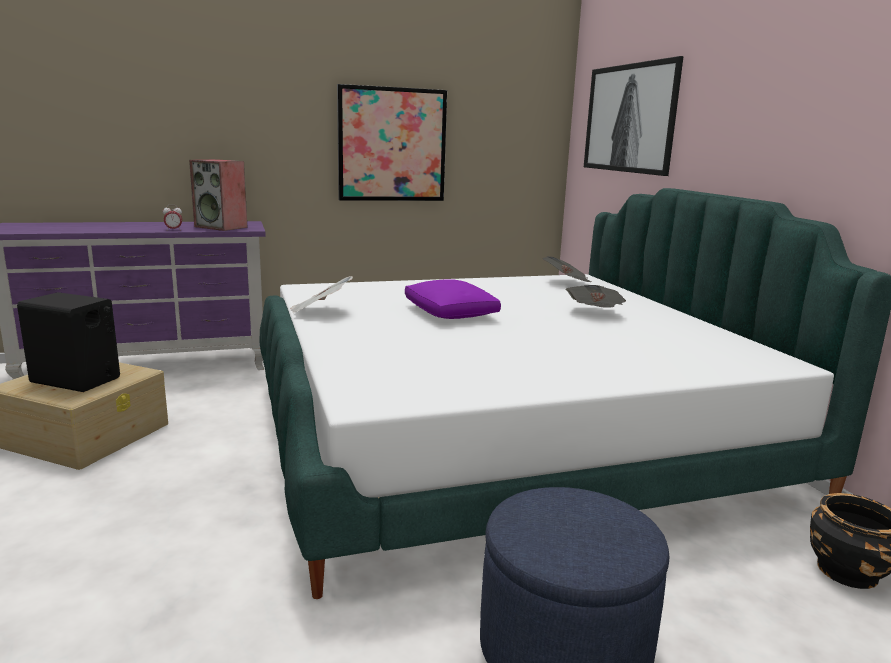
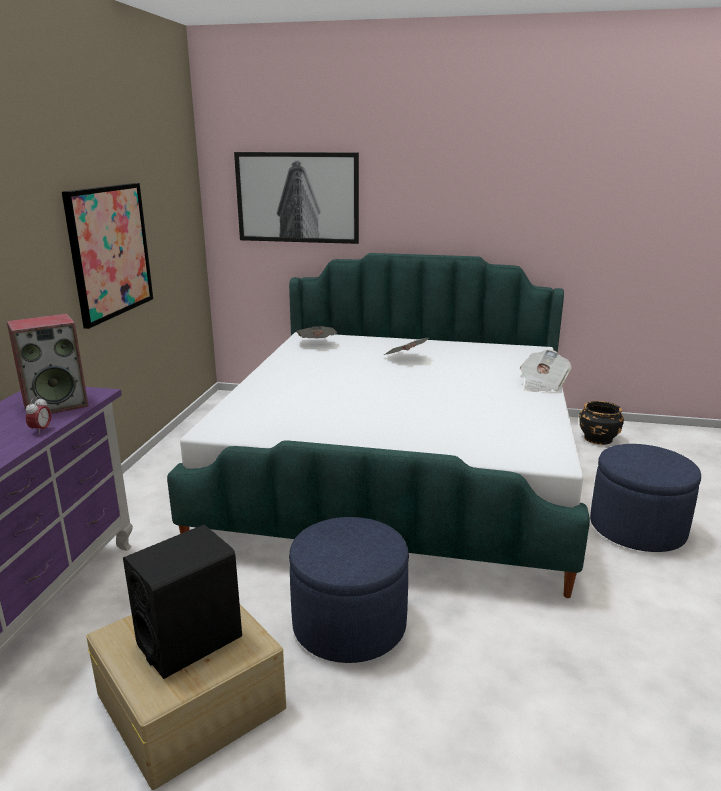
camera: 60 degrees left, 5 degrees up
newspaper [290,276,353,313] -> newspaper moved to [520,350,572,392]
purple pillow [405,279,501,319] -> none
none -> blue ottoman [289,517,409,663]

